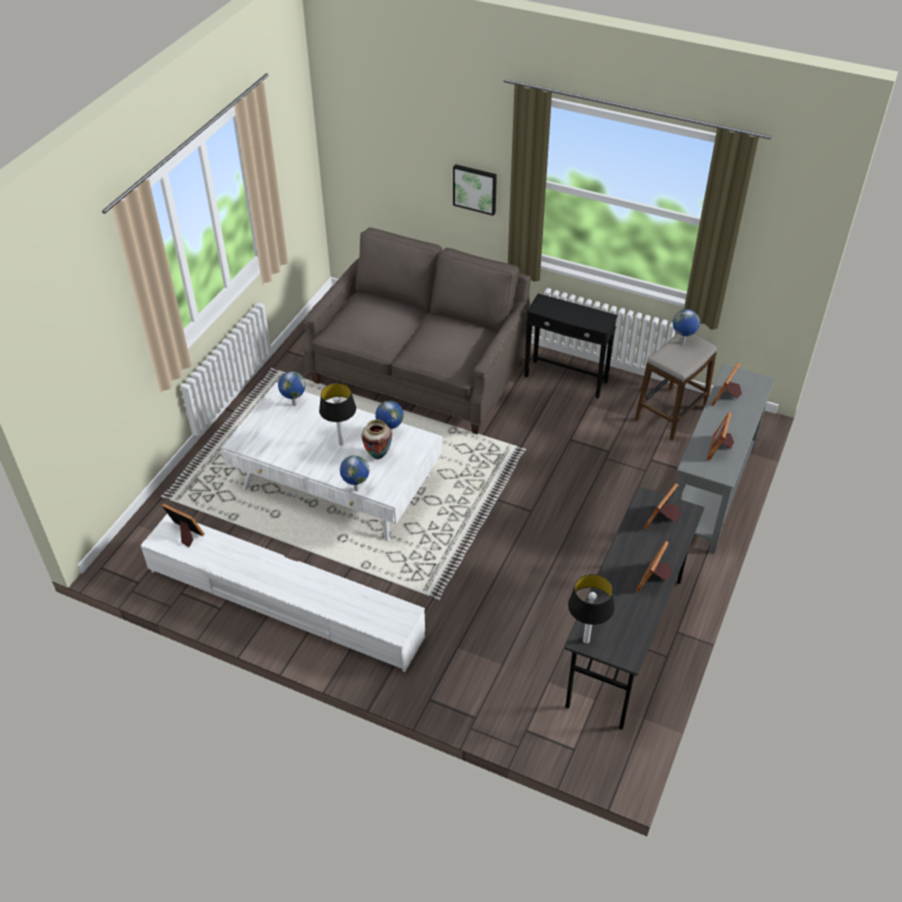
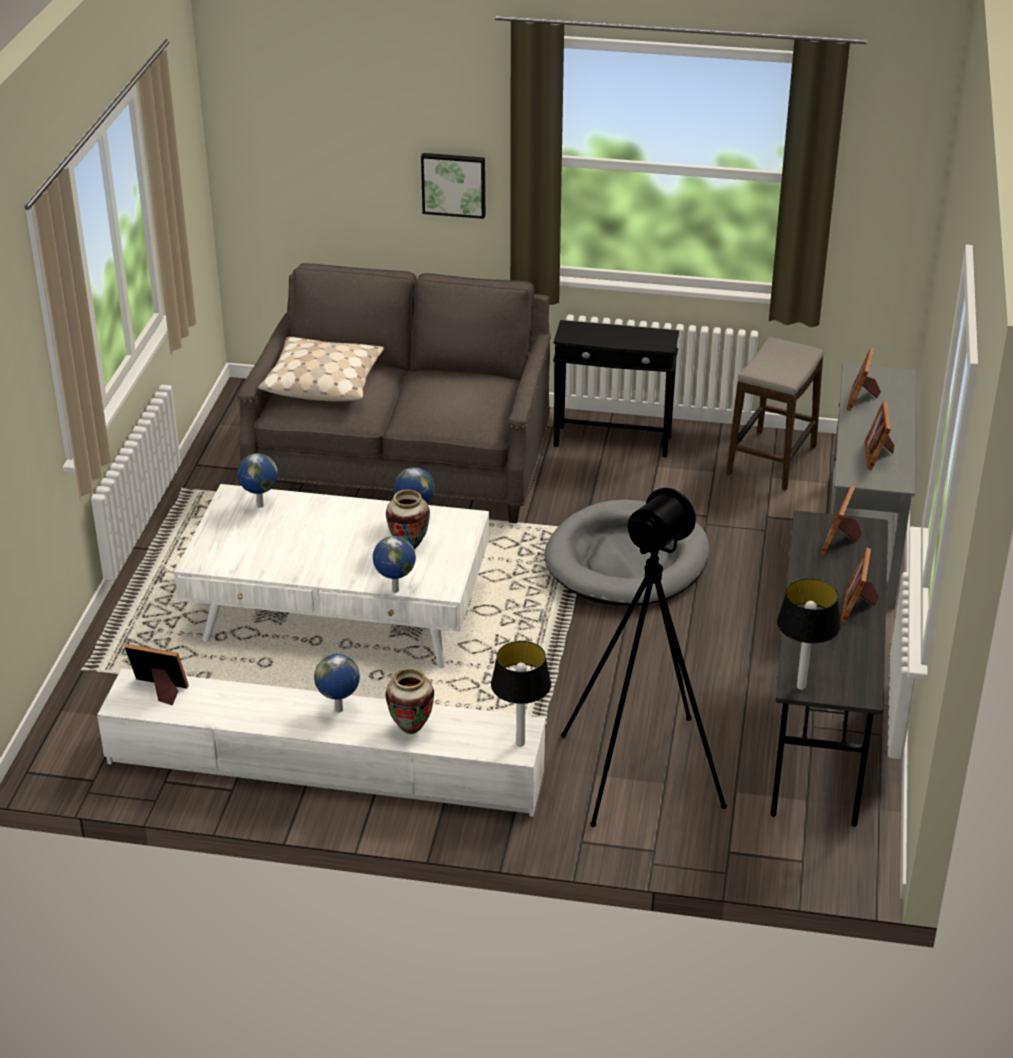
camera: 15 degrees left, 10 degrees down
table lamp [319,383,356,445] -> table lamp moved to [491,641,551,746]
globe [673,309,700,344] -> globe moved to [314,654,360,712]
none -> beige pillow [258,337,384,401]
none -> vase [385,668,434,734]
none -> grey dog bed [545,500,709,606]
none -> black floor lamp [561,488,727,827]

